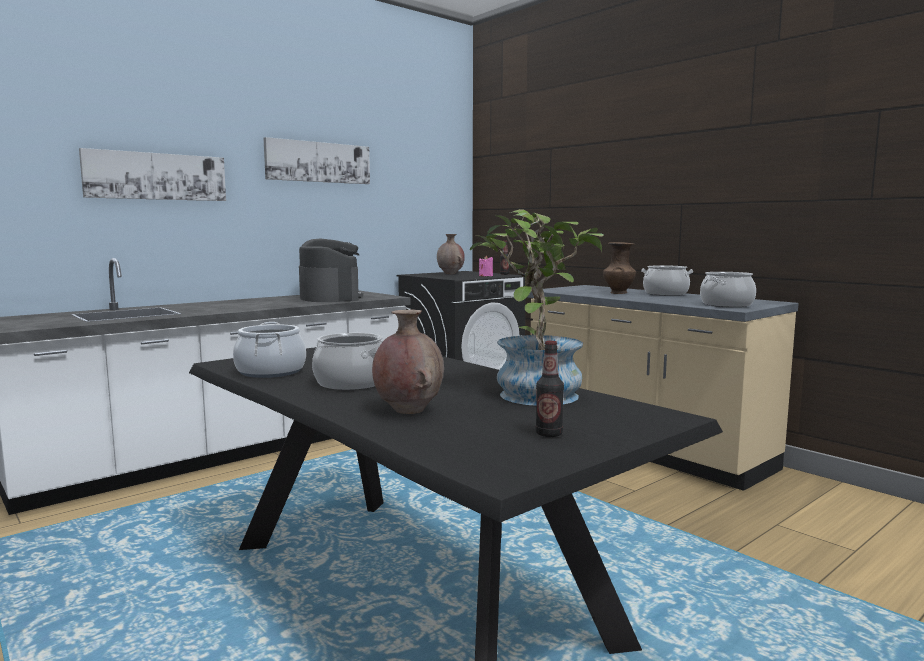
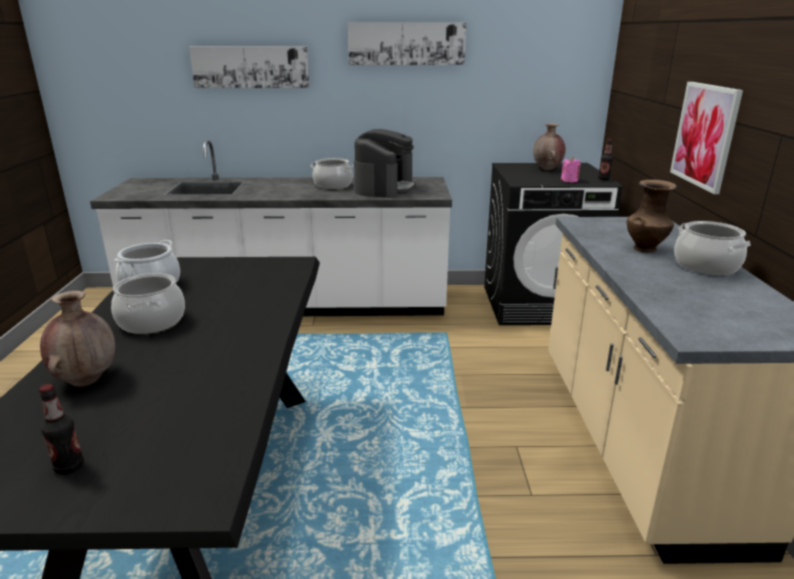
camera: 40 degrees right, 15 degrees up
potted plant [470,209,603,406] -> none
cooking pot [700,272,756,307] -> cooking pot moved to [310,158,354,189]
none -> picture [670,82,743,194]

